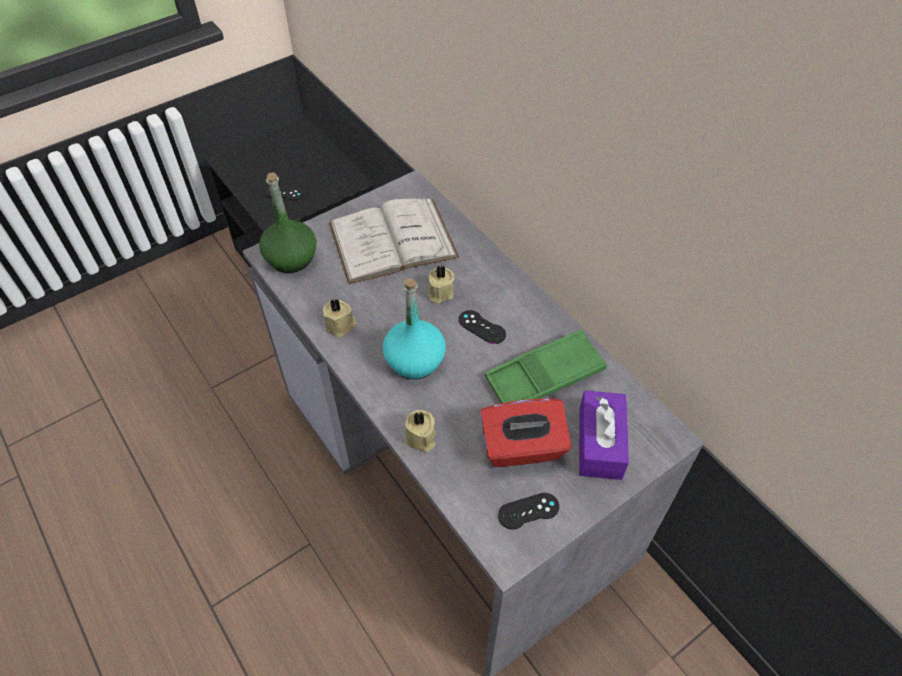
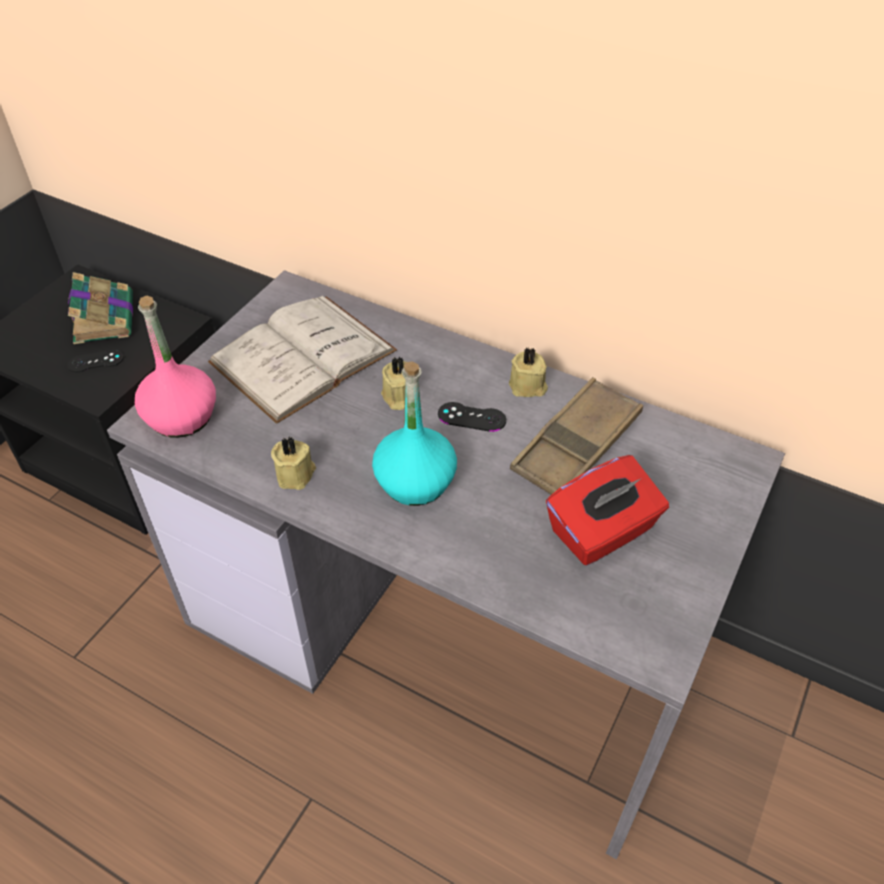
camera: 25 degrees left, 5 degrees down
green bottle [259,172,317,273] -> pink bottle [135,296,216,438]
beige candle [404,410,436,453] -> beige candle moved to [509,347,548,397]
green tray [485,329,607,403] -> brown tray [510,377,643,495]
black game controller [498,493,559,530] -> none
purple tissue box [579,390,629,480] -> none
none -> book [68,272,133,344]

